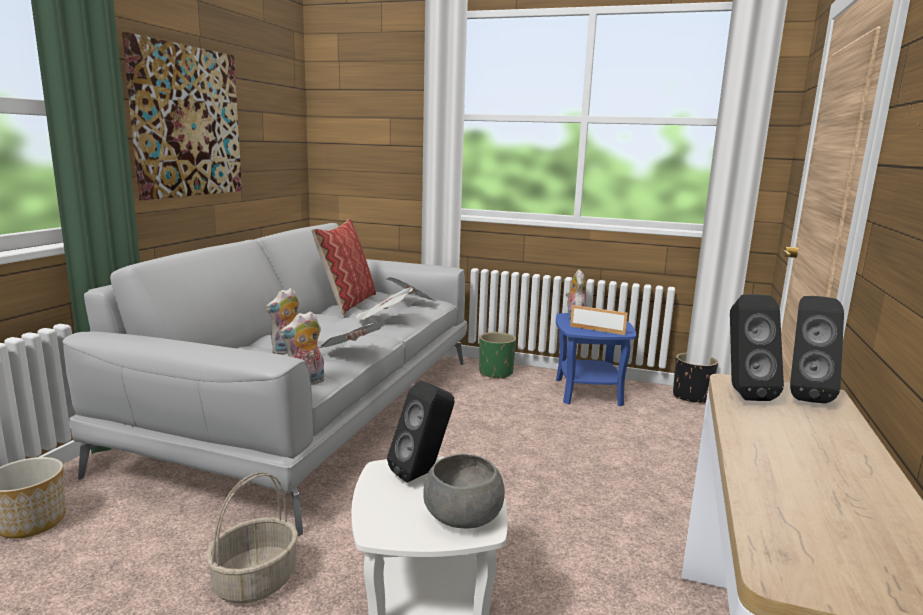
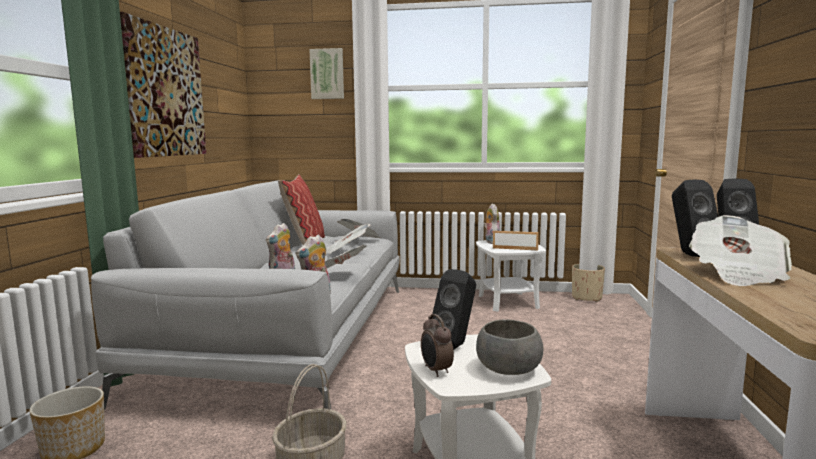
camera: 10 degrees left, 5 degrees down
green planter [479,332,516,379] -> none
blue side table [556,313,636,406] -> white side table [476,240,546,312]
black planter [673,353,718,405] -> beige planter [572,264,605,302]
none -> picture [309,48,344,99]
none -> alarm clock [421,314,454,377]
none -> newspaper [689,215,792,286]

